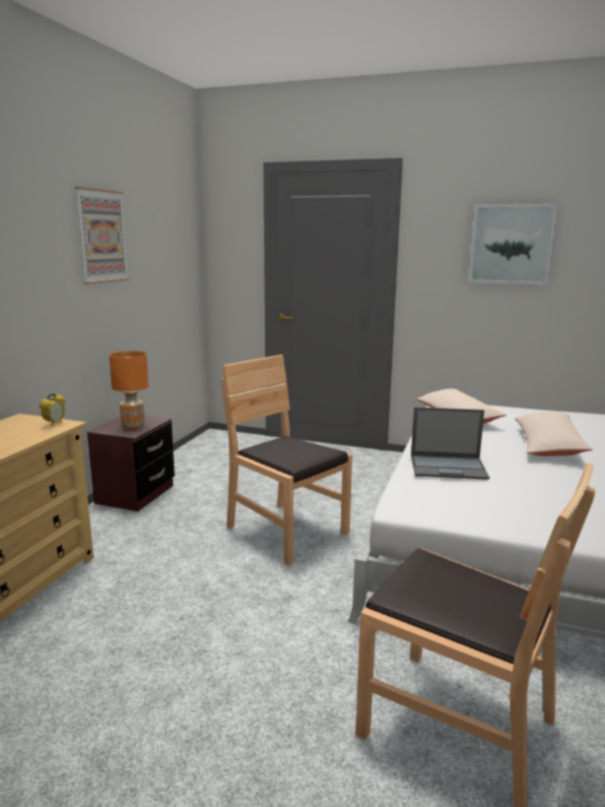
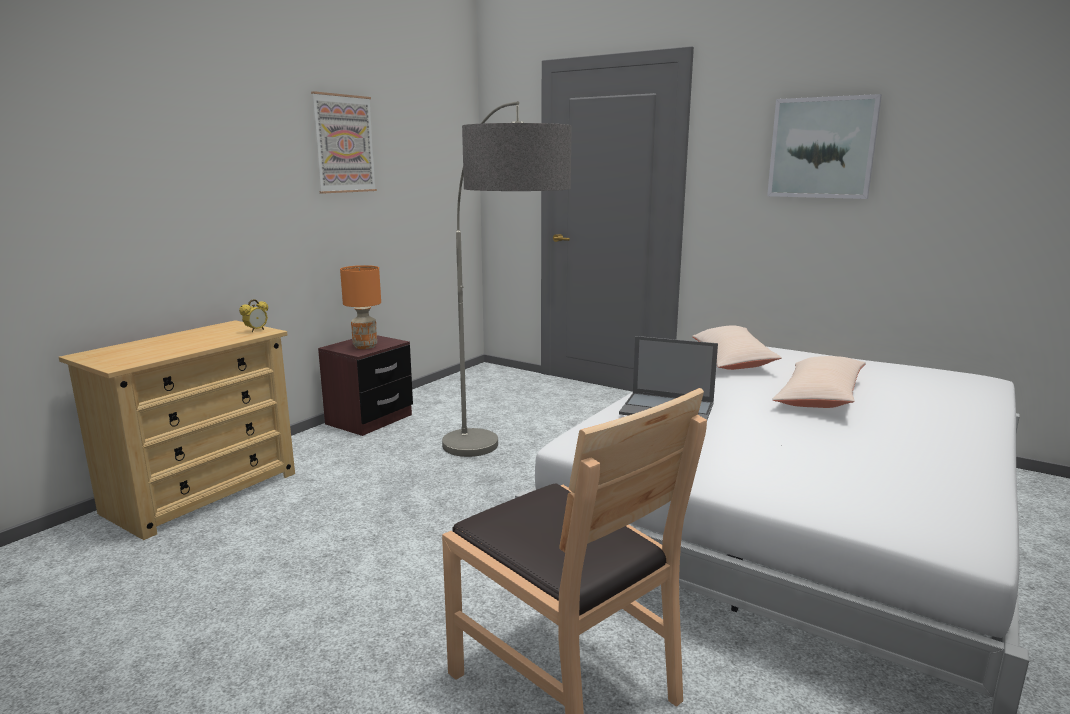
camera: 15 degrees right, 0 degrees up
brown chair [221,355,352,566] -> floor lamp [442,101,572,457]

